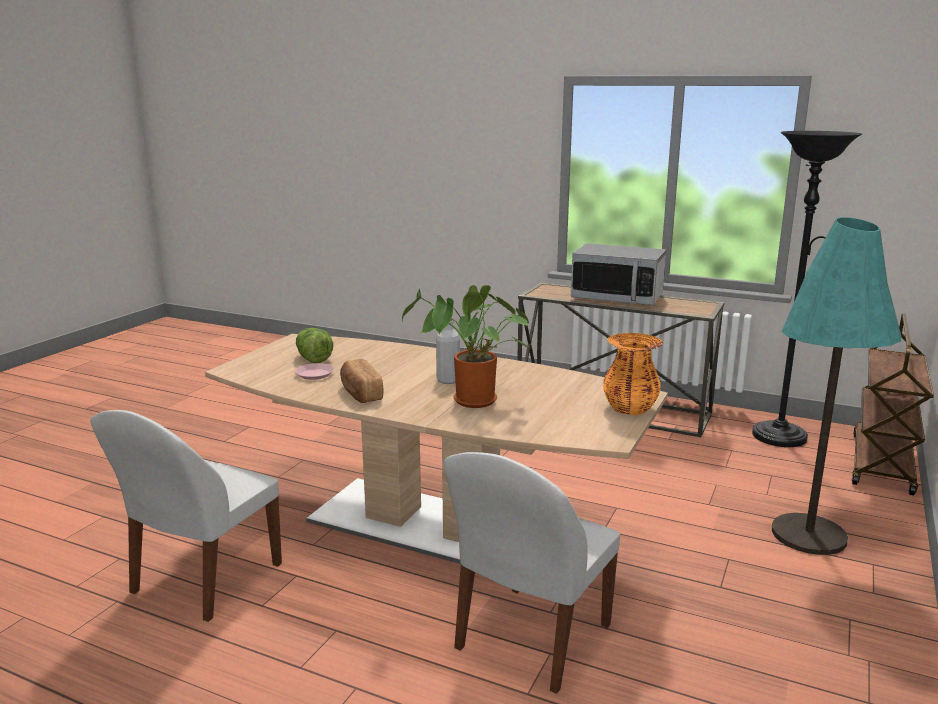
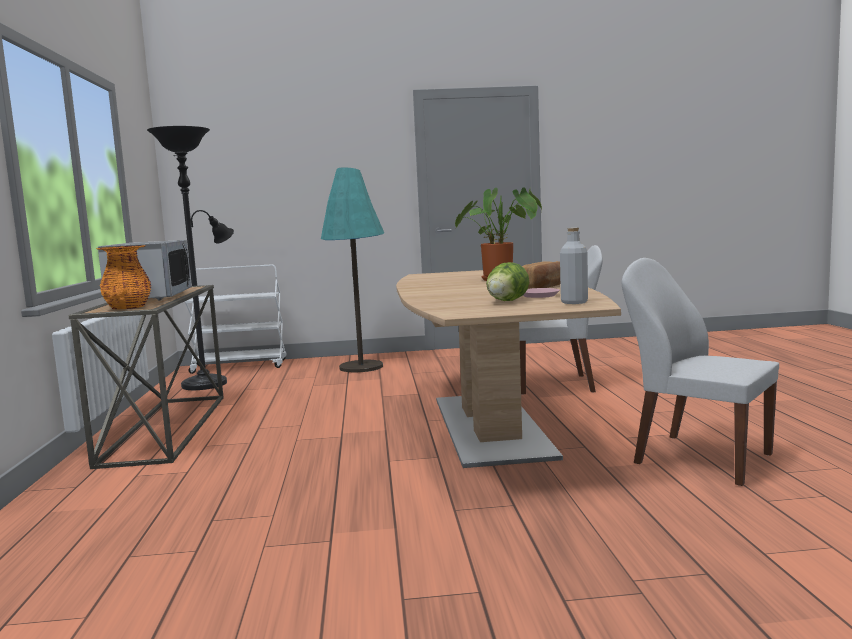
camera: 120 degrees left, 10 degrees down
white chair [90,410,282,622] -> white chair turned 135 degrees counterclockwise [621,258,779,486]
grey bottle [436,317,460,384] -> grey bottle moved to [560,228,588,304]
orange vase [603,333,663,415] -> orange vase moved to [96,245,151,309]
brown cart [852,313,934,496] -> white cart [185,264,286,374]

